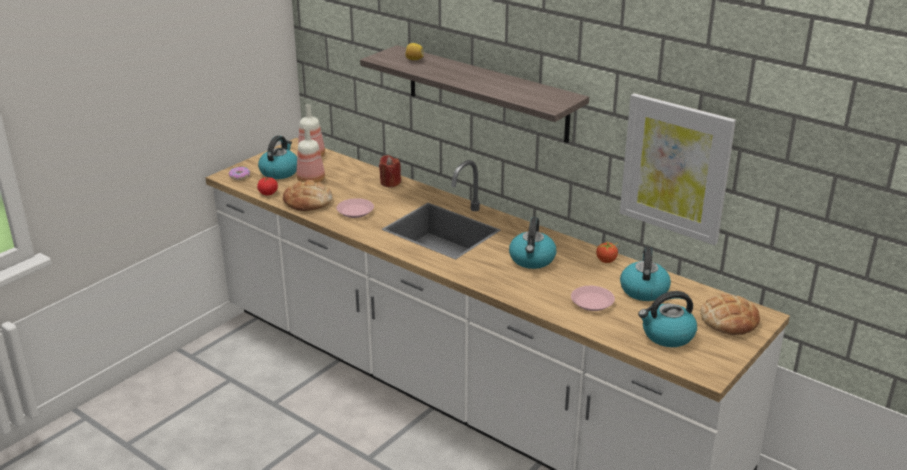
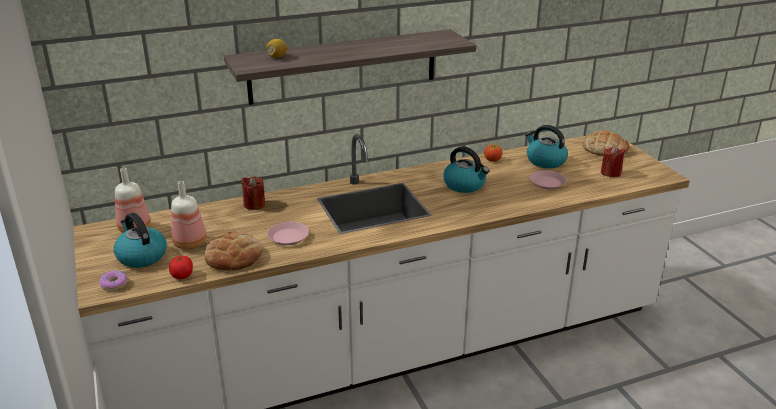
camera: 60 degrees left, 0 degrees up
picture [620,93,736,245] -> none
kettle [638,291,697,347] -> red candle [601,146,625,177]

